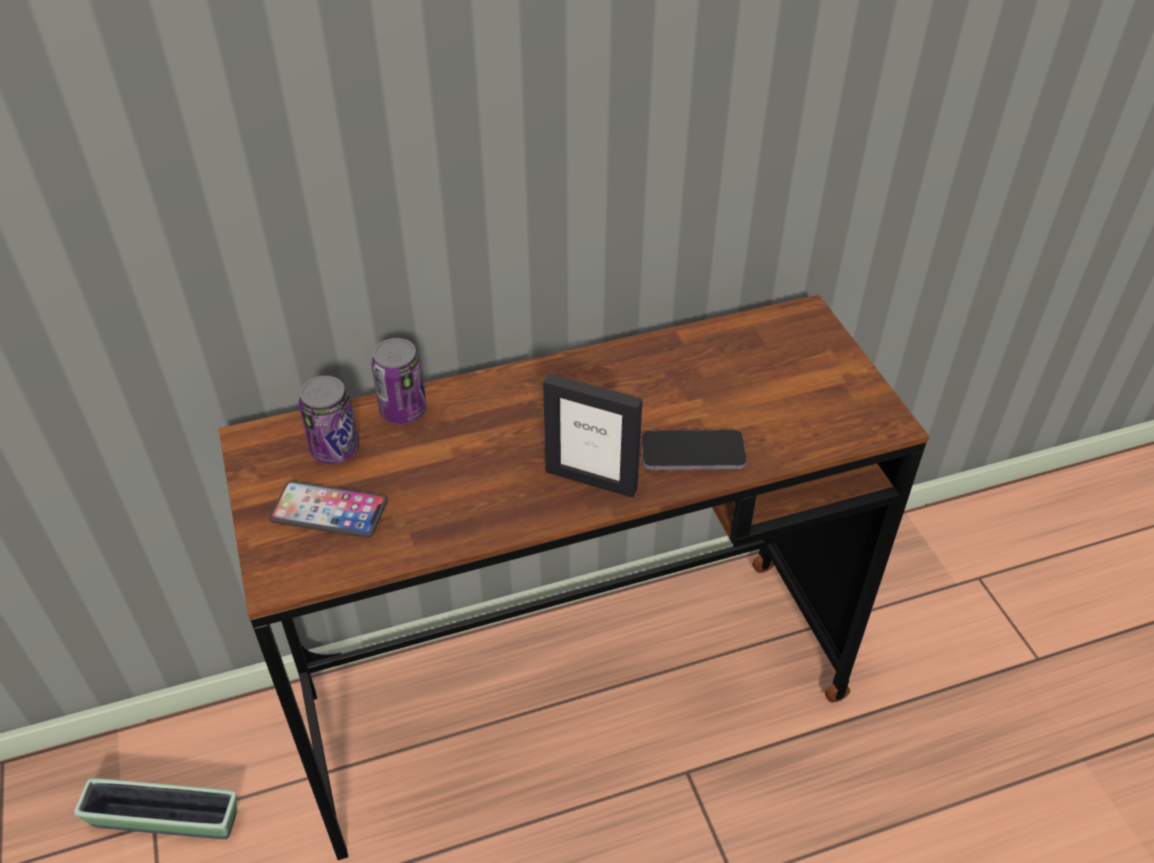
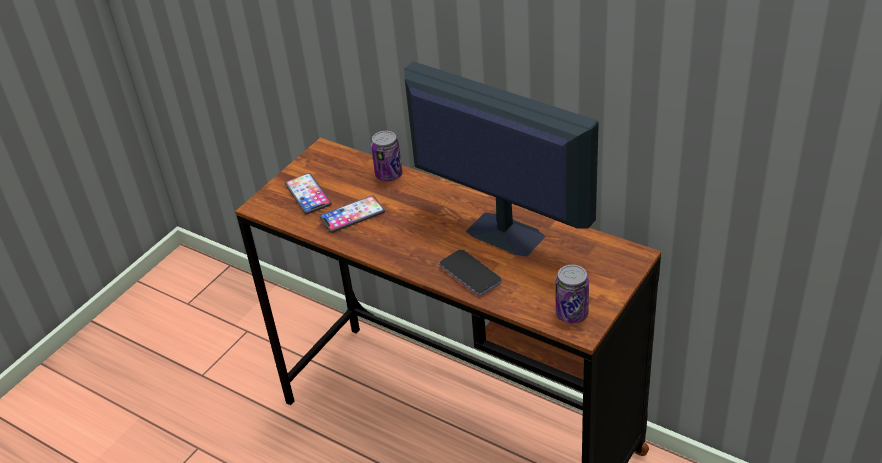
camera: 55 degrees right, 5 degrees down
planter [74,778,237,839] -> none
can [299,376,359,464] -> can moved to [556,265,589,324]
picture frame [543,373,643,498] -> none
none -> phone [320,196,385,233]
none -> monitor [404,61,599,256]

